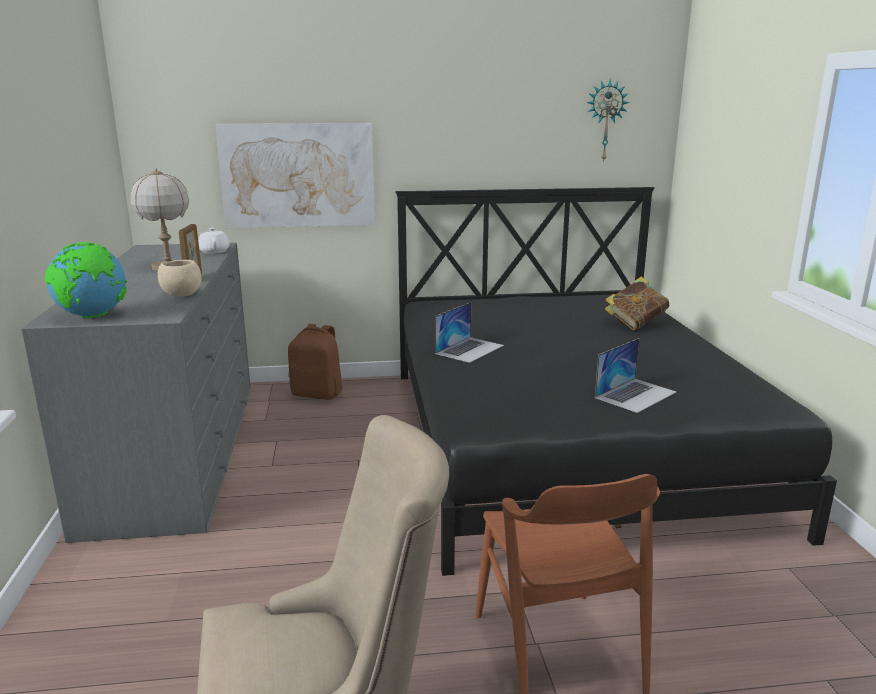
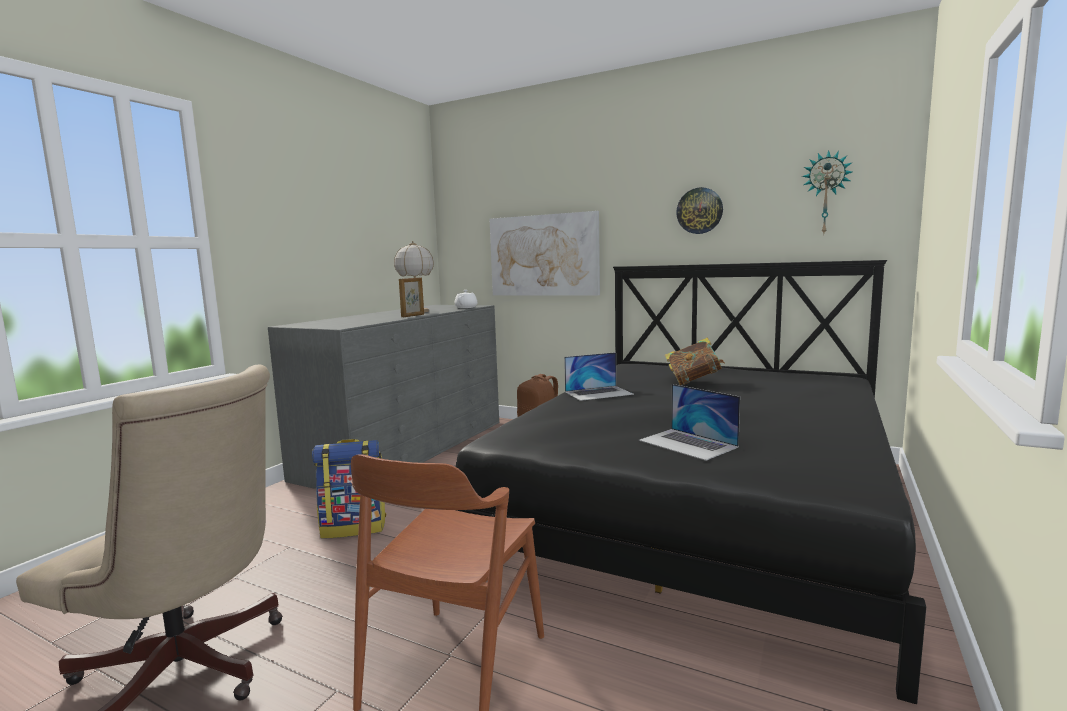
camera: 35 degrees right, 10 degrees down
globe [45,242,127,318] -> none
beige bowl [158,260,201,297] -> none
laptop [595,338,677,413] -> laptop turned 60 degrees clockwise [639,384,740,461]
book [605,277,669,331] -> book moved to [665,338,725,385]
none -> backpack [312,439,387,538]
none -> wall clock [676,187,723,234]

